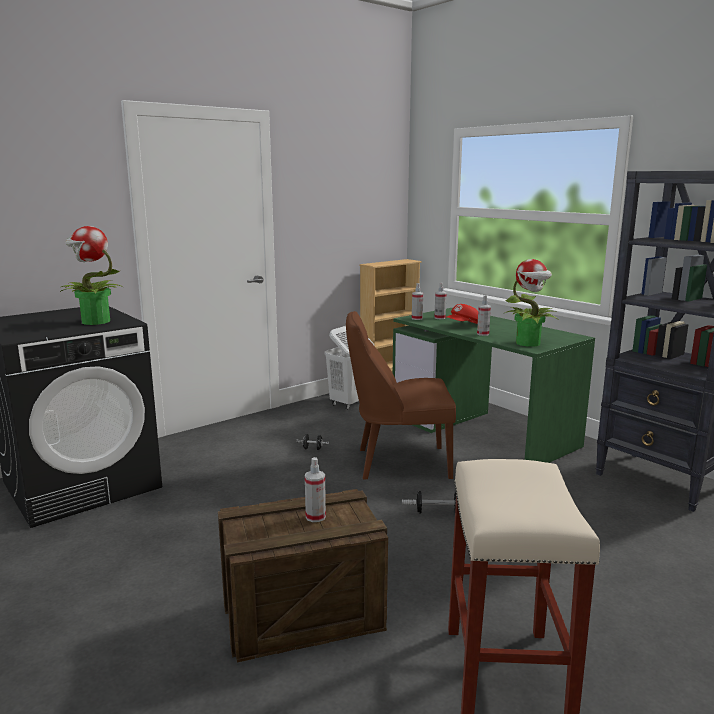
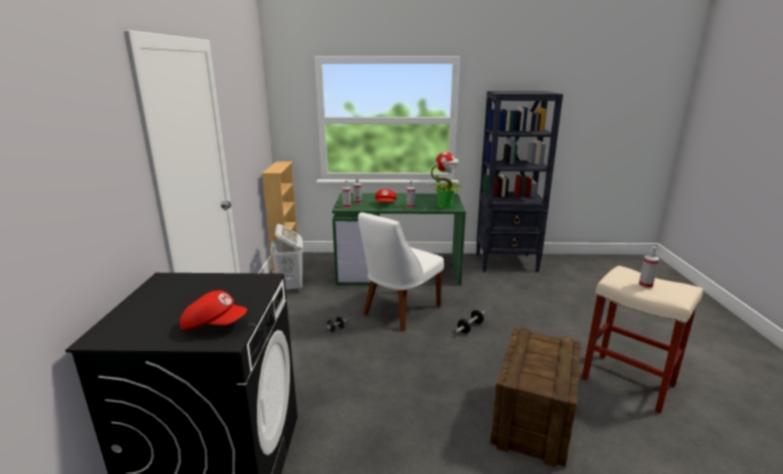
camera: 50 degrees left, 5 degrees up
potted plant [60,226,123,325] -> none
spray bottle [305,457,326,522] -> spray bottle moved to [639,246,659,288]
brown chair [346,311,456,479] -> white chair [358,212,444,331]
none -> red cap [180,290,247,330]

